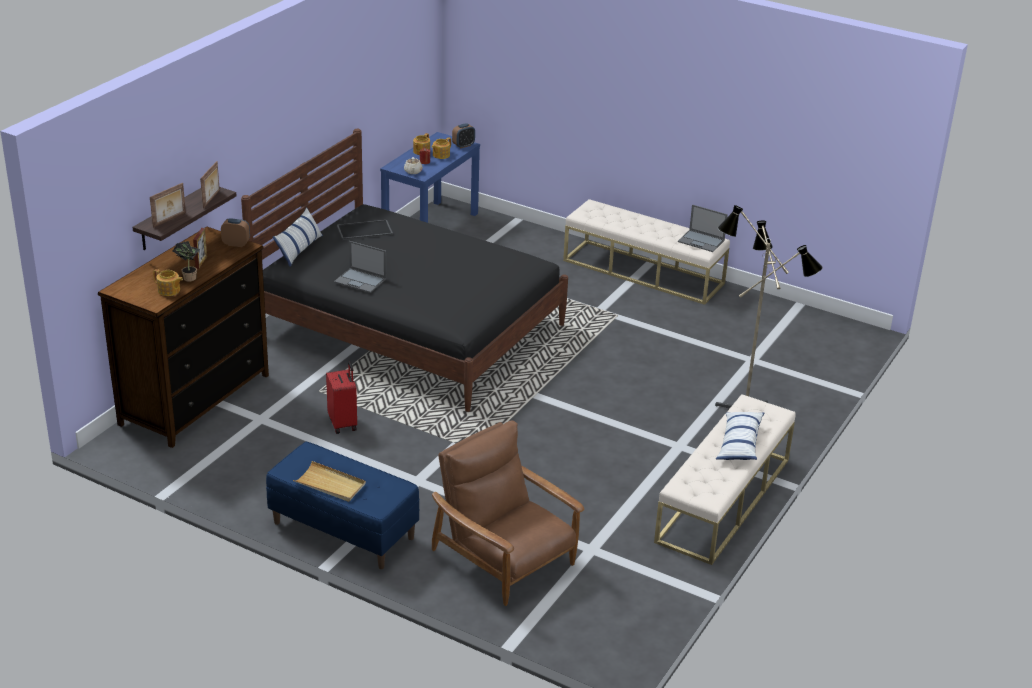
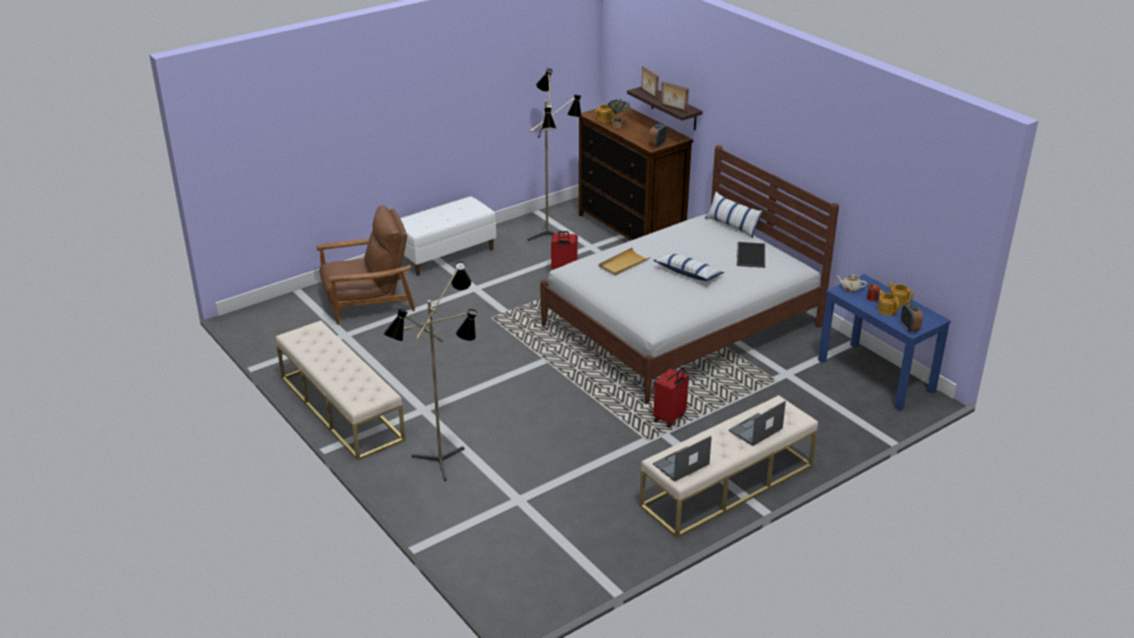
camera: 115 degrees right, 0 degrees up
picture frame [193,228,207,269] -> none
black bed [241,129,568,412] -> white bed [540,145,839,404]
blue bench [266,442,419,569] -> white bench [400,196,496,276]
beige tray [293,461,366,502] -> beige tray moved to [599,248,650,276]
laptop [334,241,386,293] -> laptop moved to [729,401,786,446]
pillow [716,412,764,460] -> pillow moved to [653,253,724,281]
none -> floor lamp [528,69,582,241]
none -> red suitcase [653,367,689,428]

